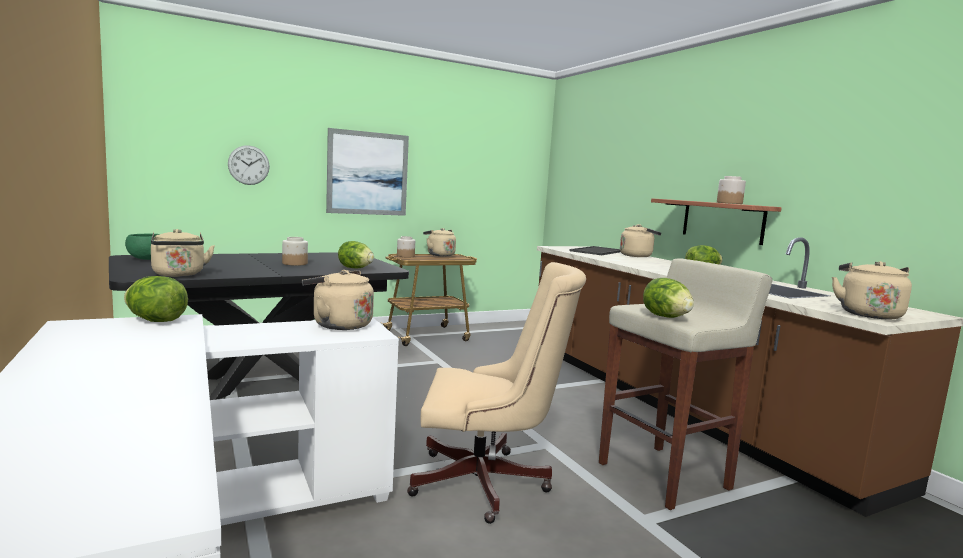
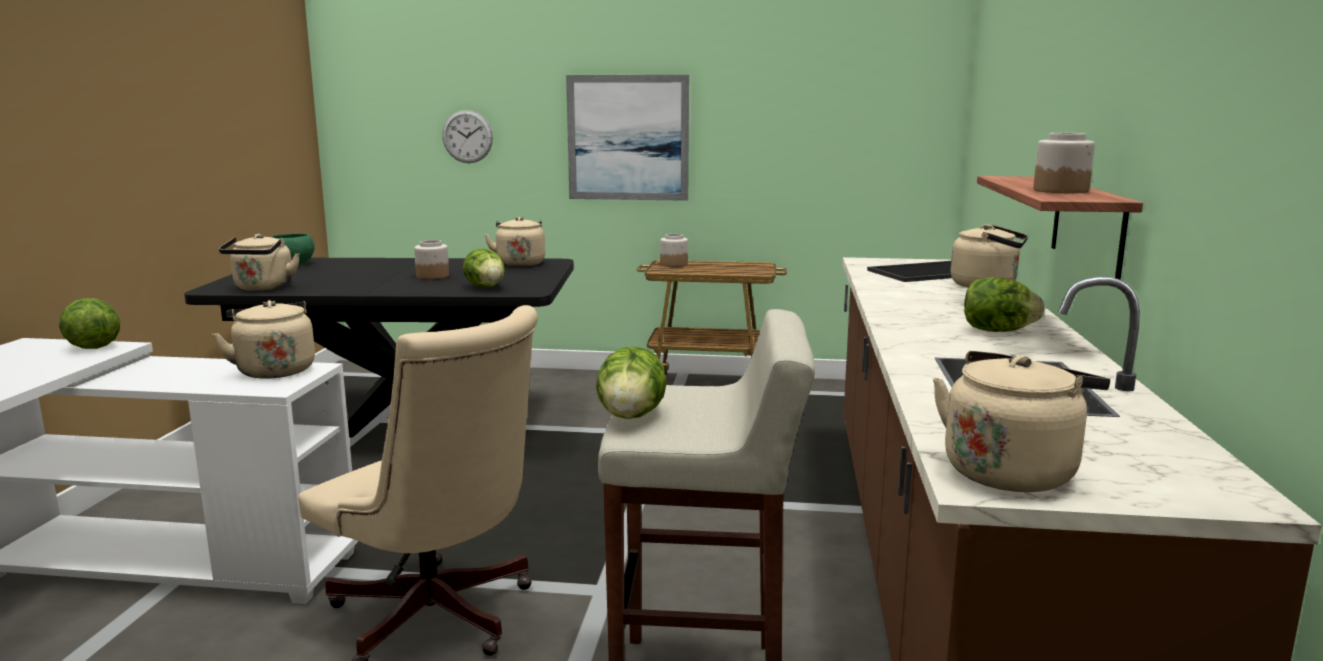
camera: 35 degrees right, 5 degrees up
beige kettle [423,228,456,256] -> beige kettle moved to [485,217,545,266]

